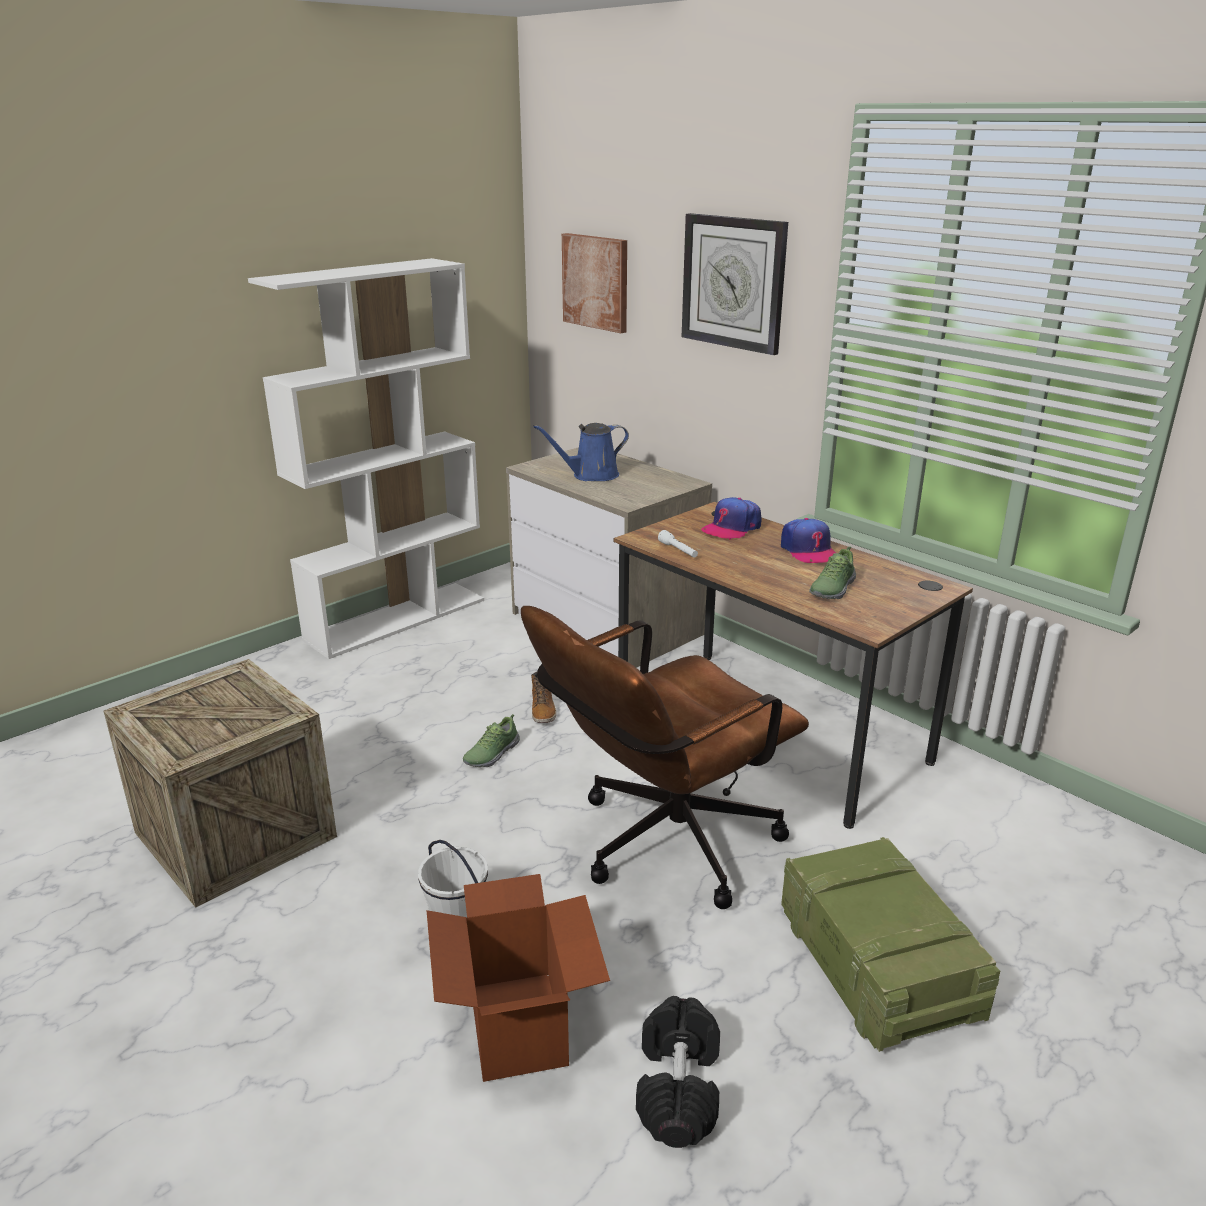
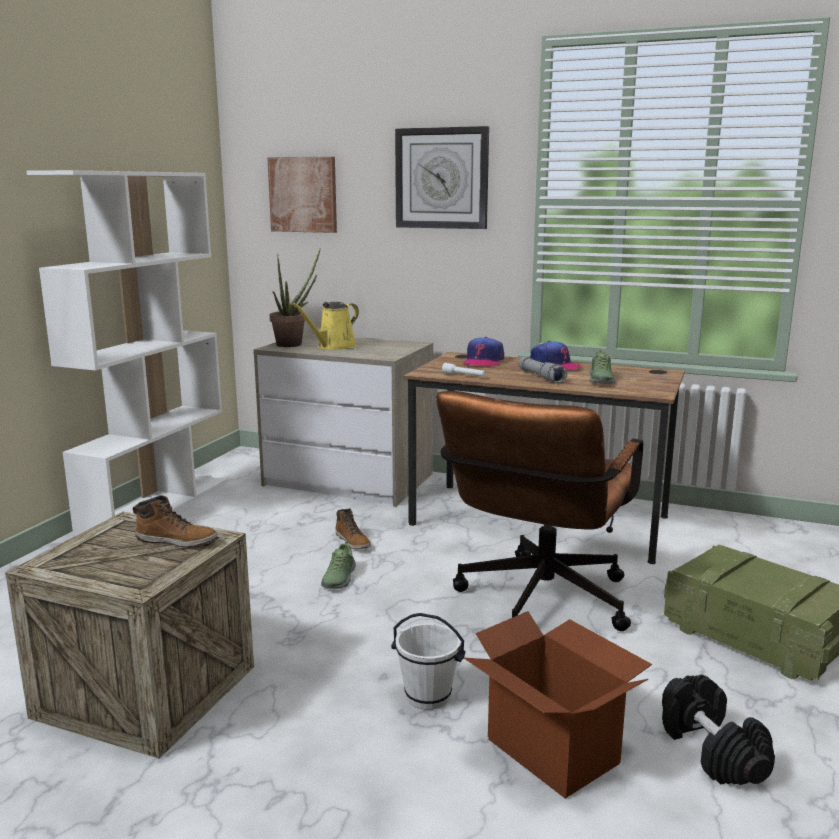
camera: 25 degrees left, 10 degrees down
blue watering can [533,423,629,481] -> yellow watering can [291,302,359,350]
none -> boot [133,496,217,547]
none -> potted plant [270,248,321,347]
none -> grey flashlight [519,356,567,383]

